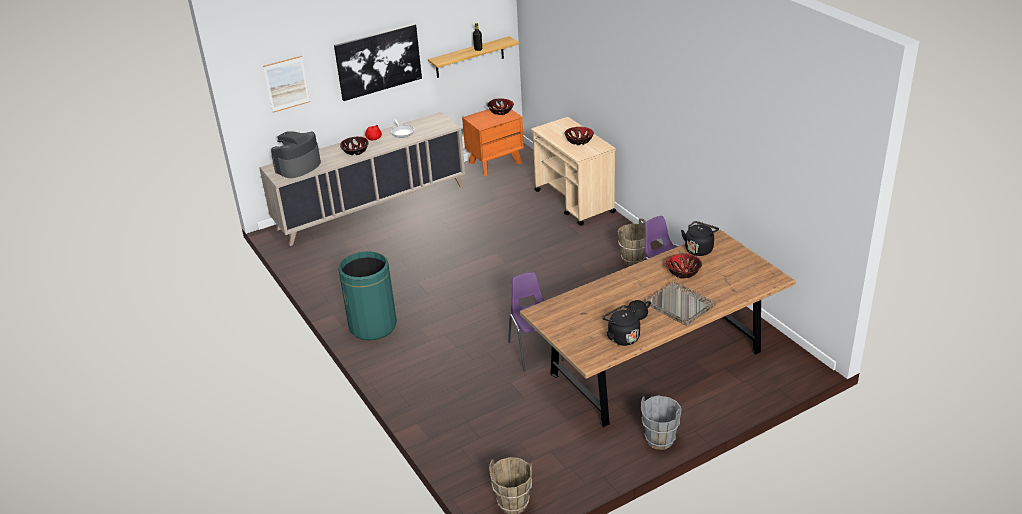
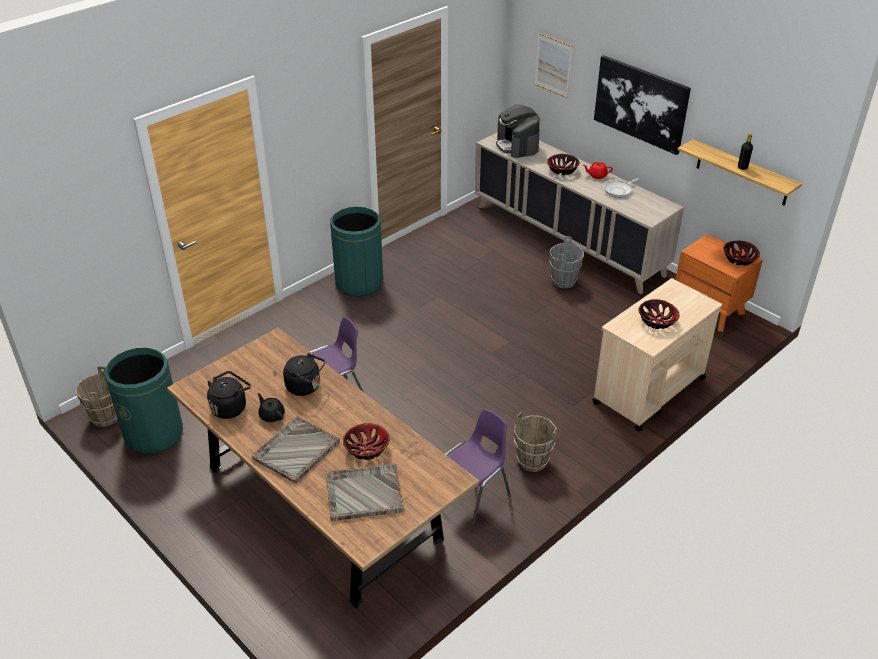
camera: 75 degrees right, 5 degrees up
coffee machine [271,131,321,178] -> coffee machine turned 135 degrees counterclockwise [496,105,540,158]
grey bucket [641,395,681,450] -> grey bucket moved to [549,236,584,288]
black kettle [681,221,719,256] -> black kettle moved to [283,353,325,396]
none -> green trash can [105,348,183,454]
none -> grey tray [326,464,404,521]

